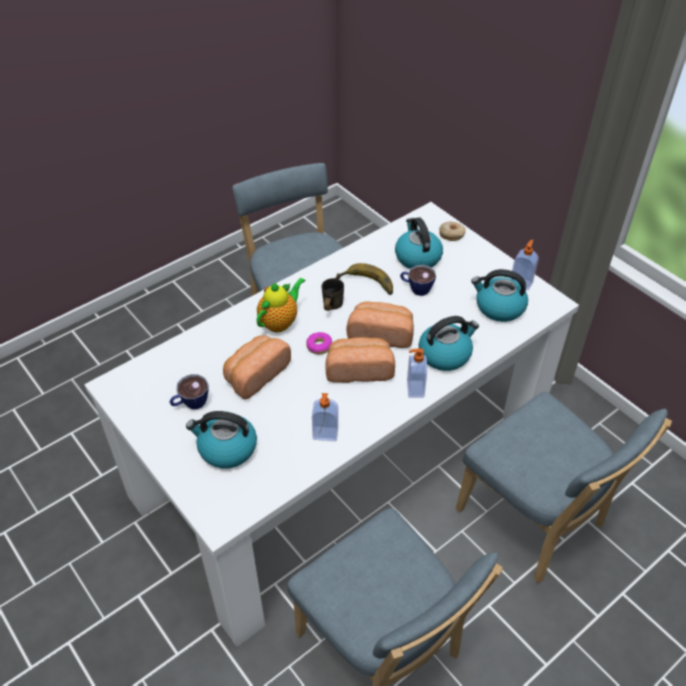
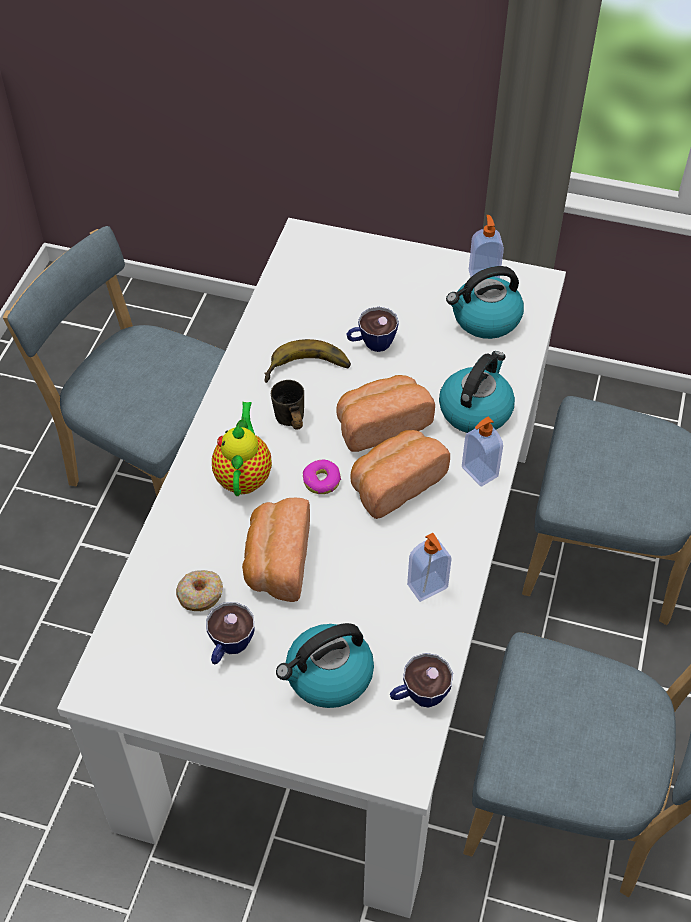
camera: 35 degrees left, 5 degrees up
kettle [395,217,443,269] -> none
donut [439,221,466,241] -> donut moved to [176,570,223,611]
none -> cup [390,653,453,708]

